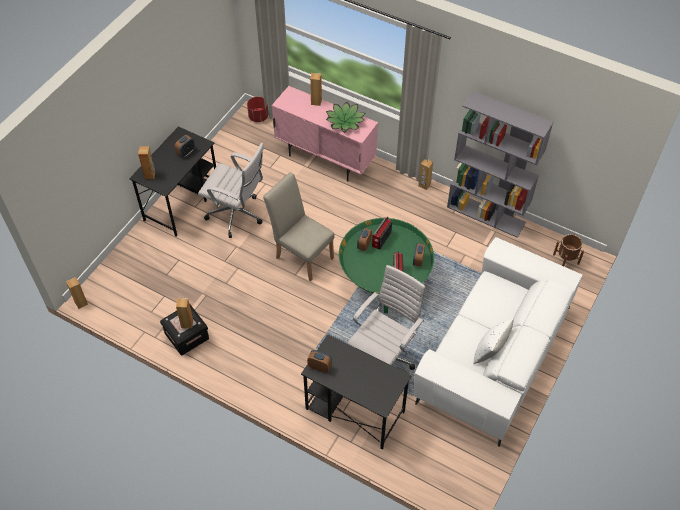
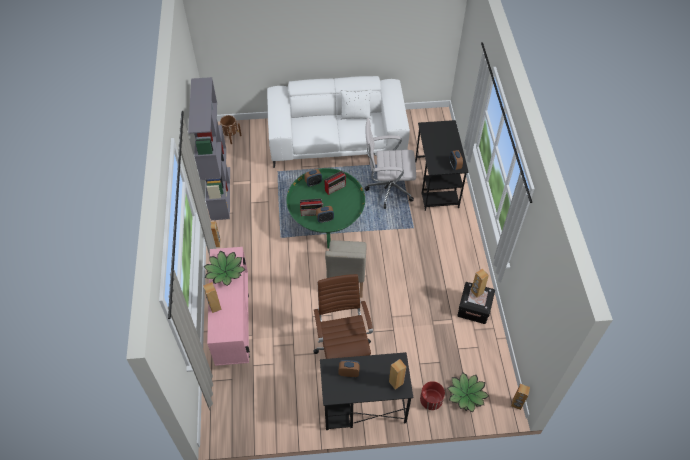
camera: 125 degrees left, 0 degrees up
white office chair [198,143,264,238] -> brown office chair [313,274,373,359]
red planter [247,97,268,122] -> red planter moved to [420,381,445,410]
none -> potted plant [447,372,489,413]

